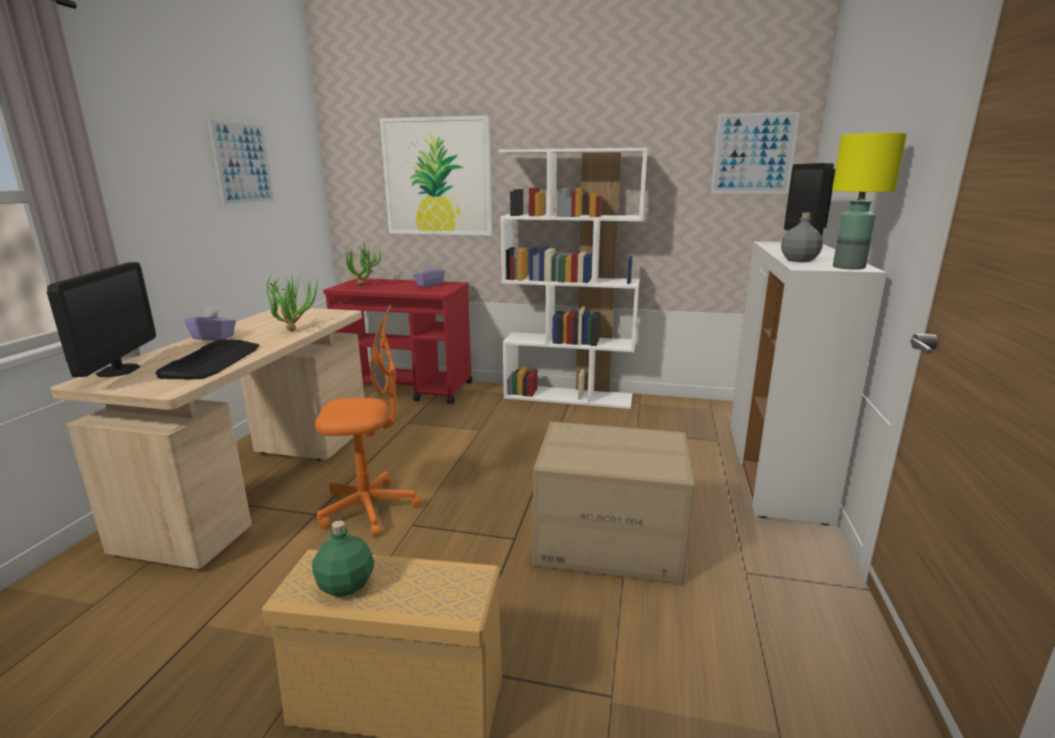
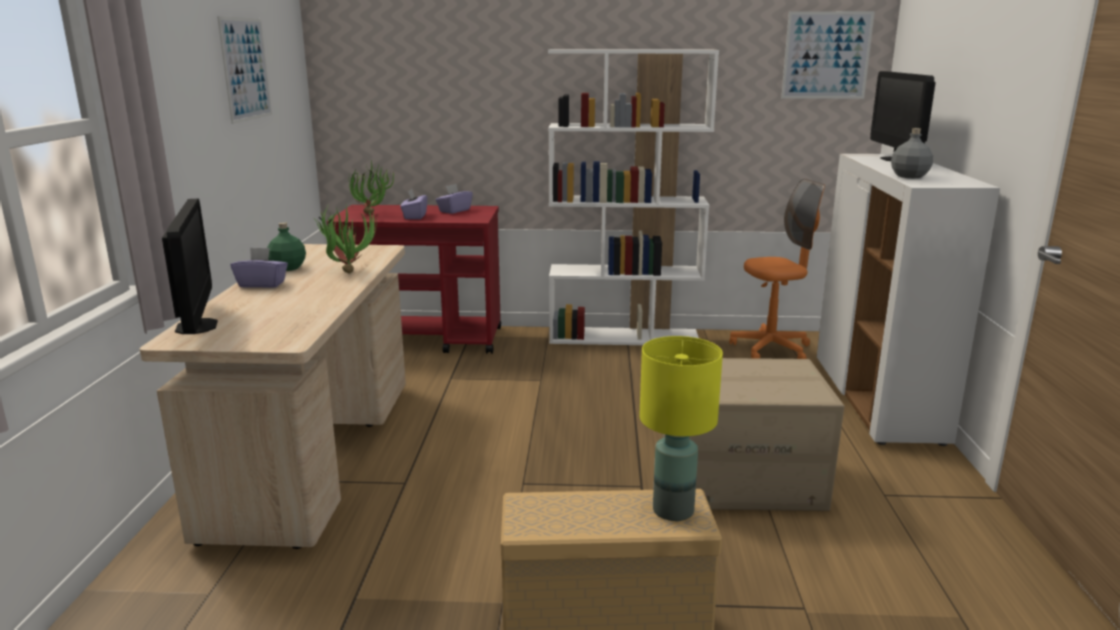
camera: 10 degrees left, 0 degrees up
keyboard [155,339,259,380] -> none
green bottle [312,520,374,597] -> green bottle moved to [267,222,306,271]
orange office chair [315,305,421,537] -> orange office chair moved to [729,179,825,359]
picture [380,115,492,236] -> none
yellow table lamp [832,133,907,270] -> yellow table lamp moved to [640,336,723,521]
none -> purple tissue box [401,189,427,219]

